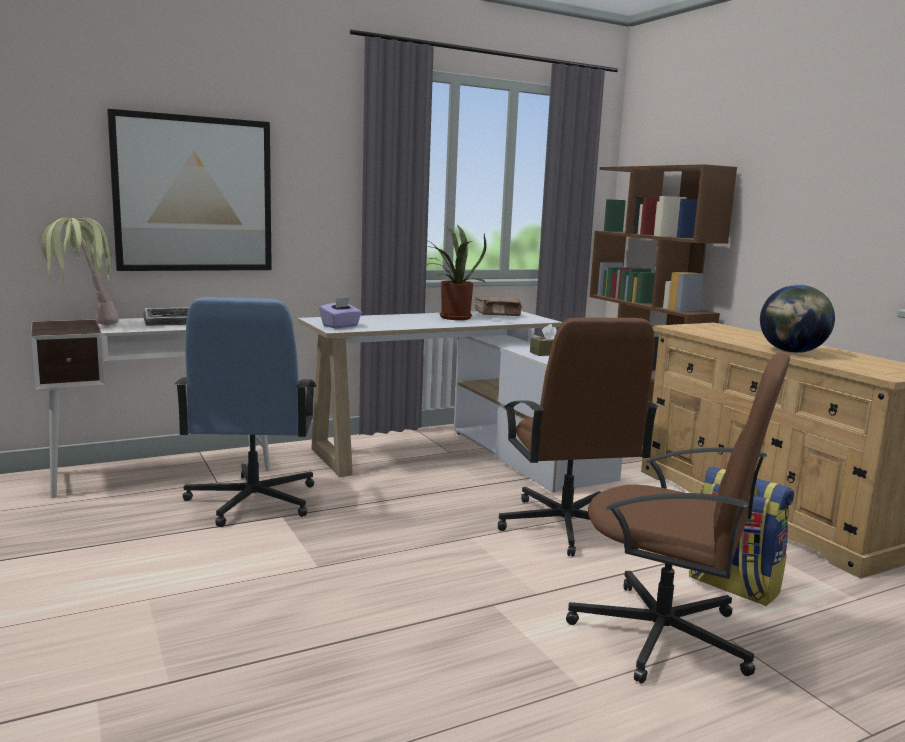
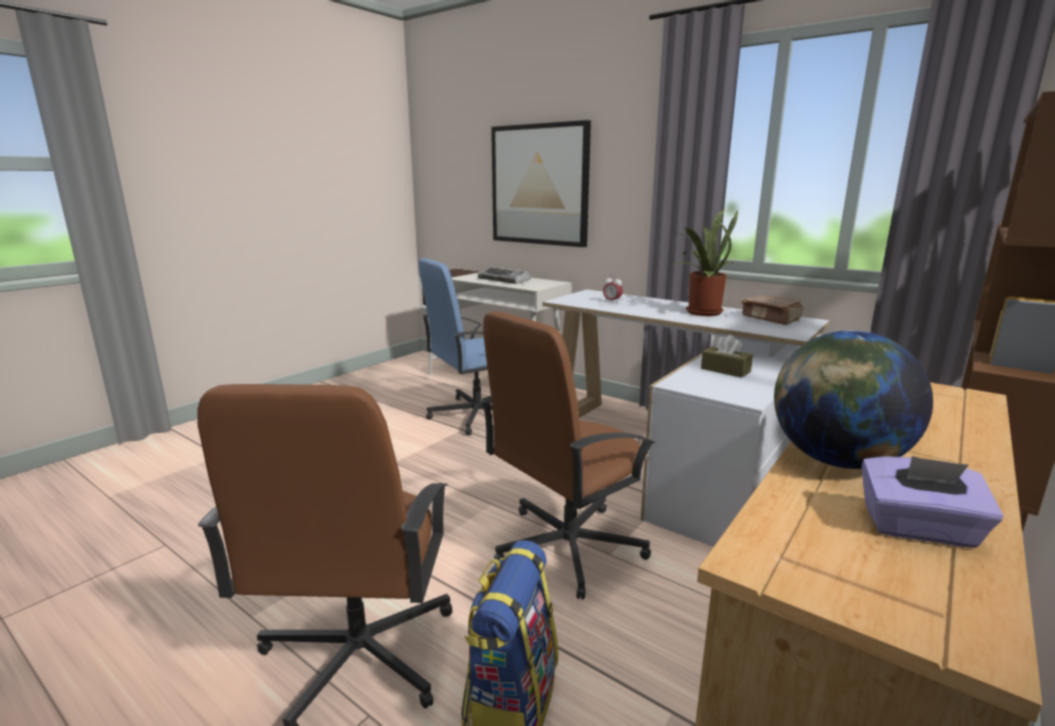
camera: 65 degrees right, 5 degrees up
potted plant [38,218,119,325] -> none
purple tissue box [319,298,362,328] -> purple tissue box moved to [862,456,1003,548]
none -> alarm clock [603,275,623,303]

